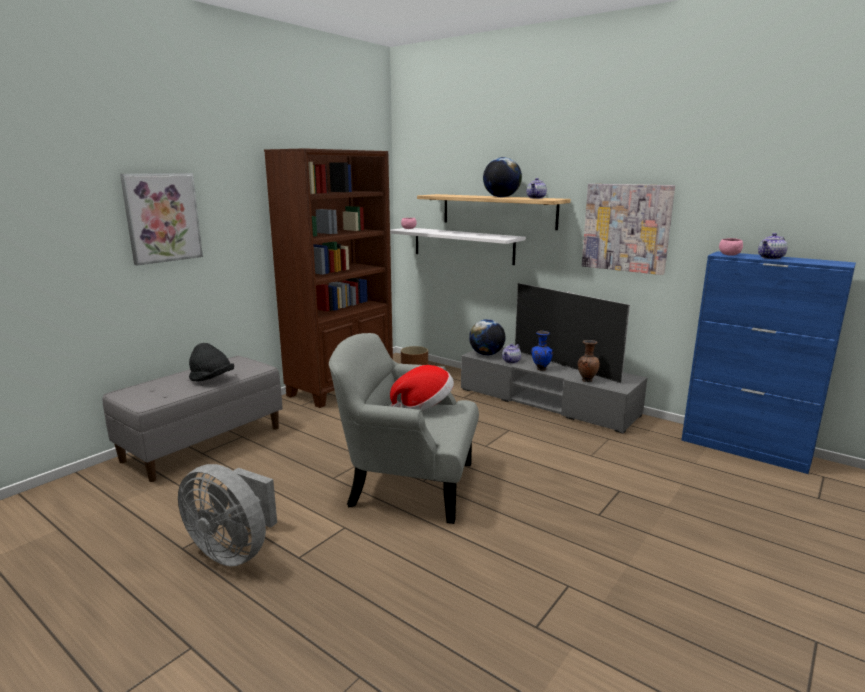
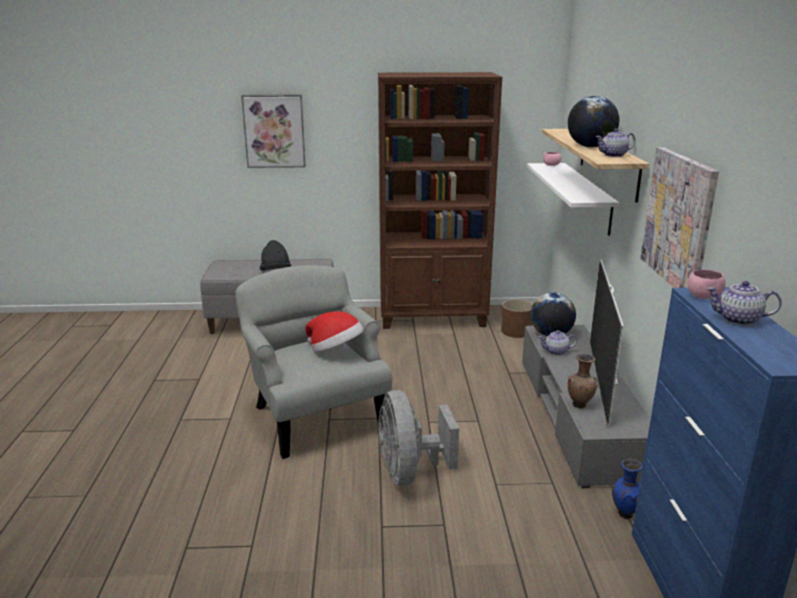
camera: 50 degrees right, 5 degrees up
grey fan [178,464,277,566] -> grey fan moved to [378,390,459,486]
blue vase [531,331,553,371] -> blue vase moved to [612,459,643,519]

